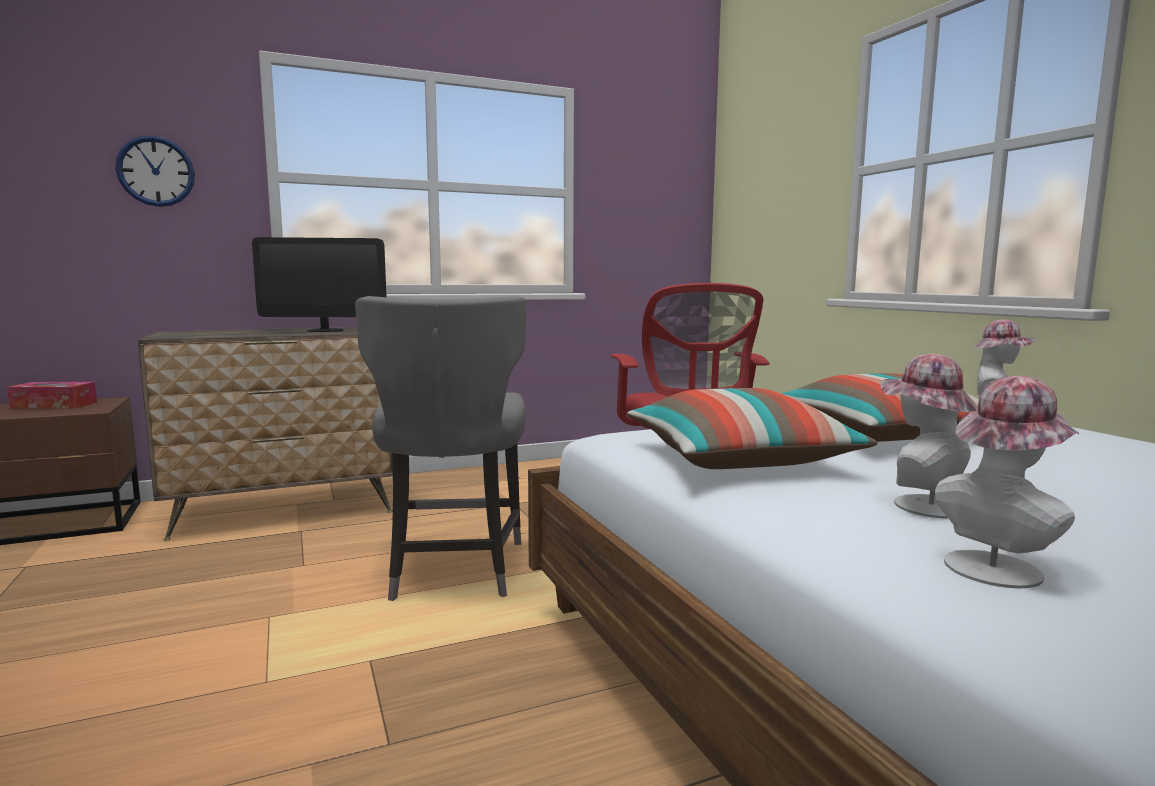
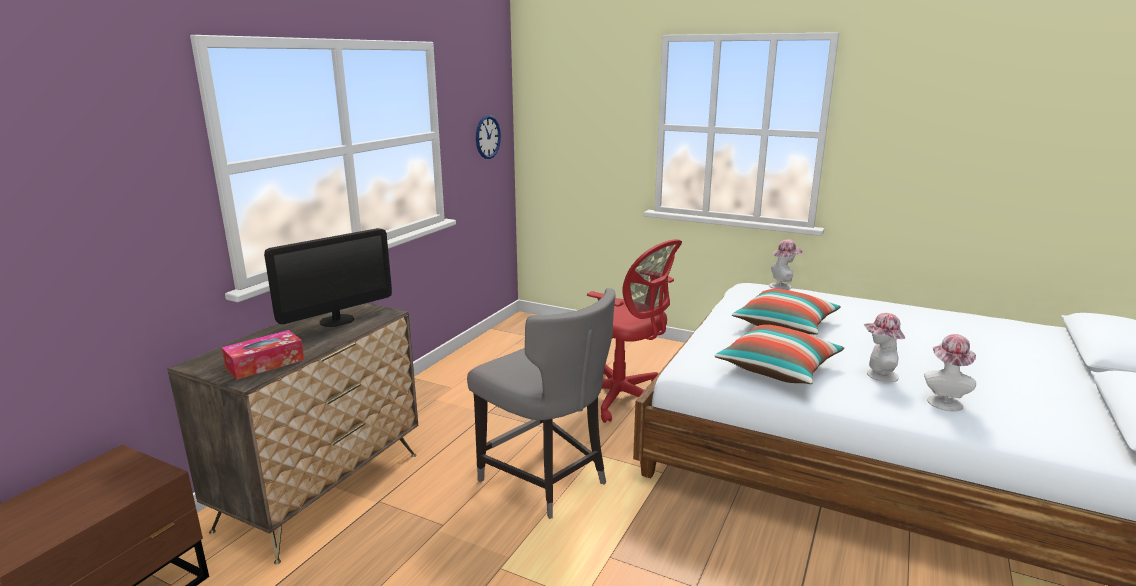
camera: 40 degrees left, 10 degrees up
tissue box [7,382,97,409] -> tissue box moved to [222,330,304,380]
wall clock [115,136,195,207] -> wall clock moved to [476,115,501,159]

